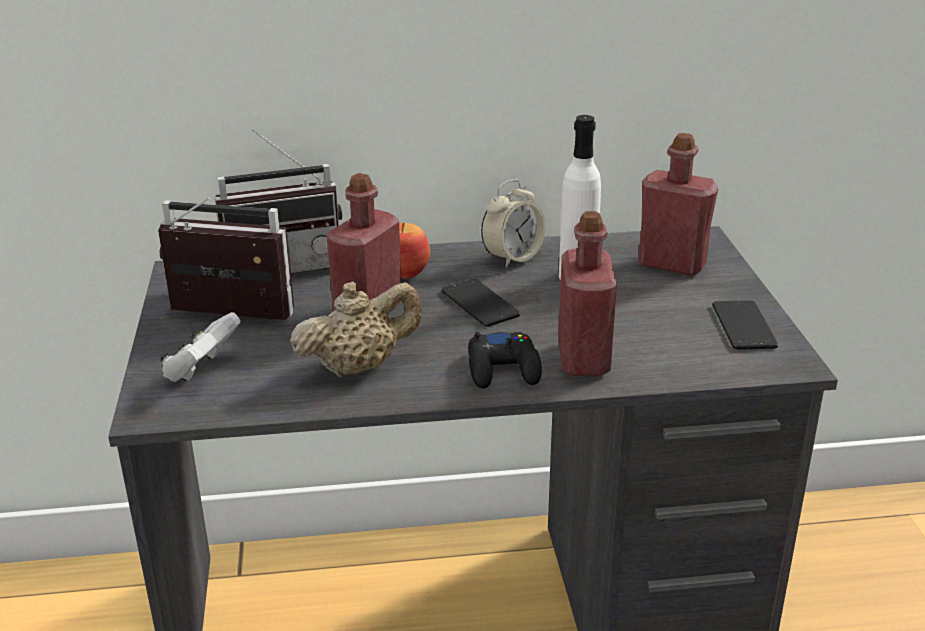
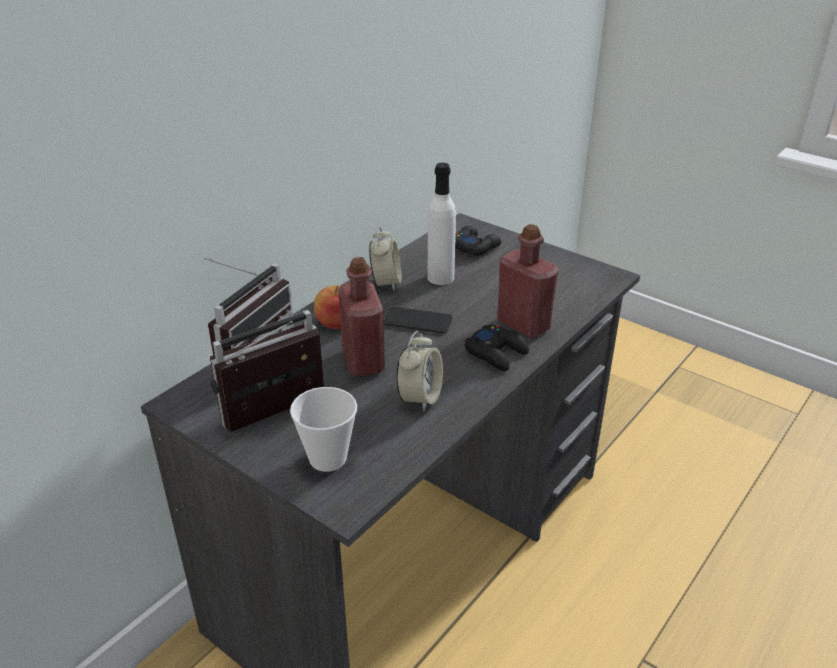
camera: 45 degrees left, 5 degrees up
white game controller [160,312,240,382] -> cup [290,387,357,472]
beige teapot [290,281,422,377] -> alarm clock [396,331,443,412]
red bottle [638,133,718,276] -> black game controller [455,226,502,256]
phone [712,300,778,350] -> none

